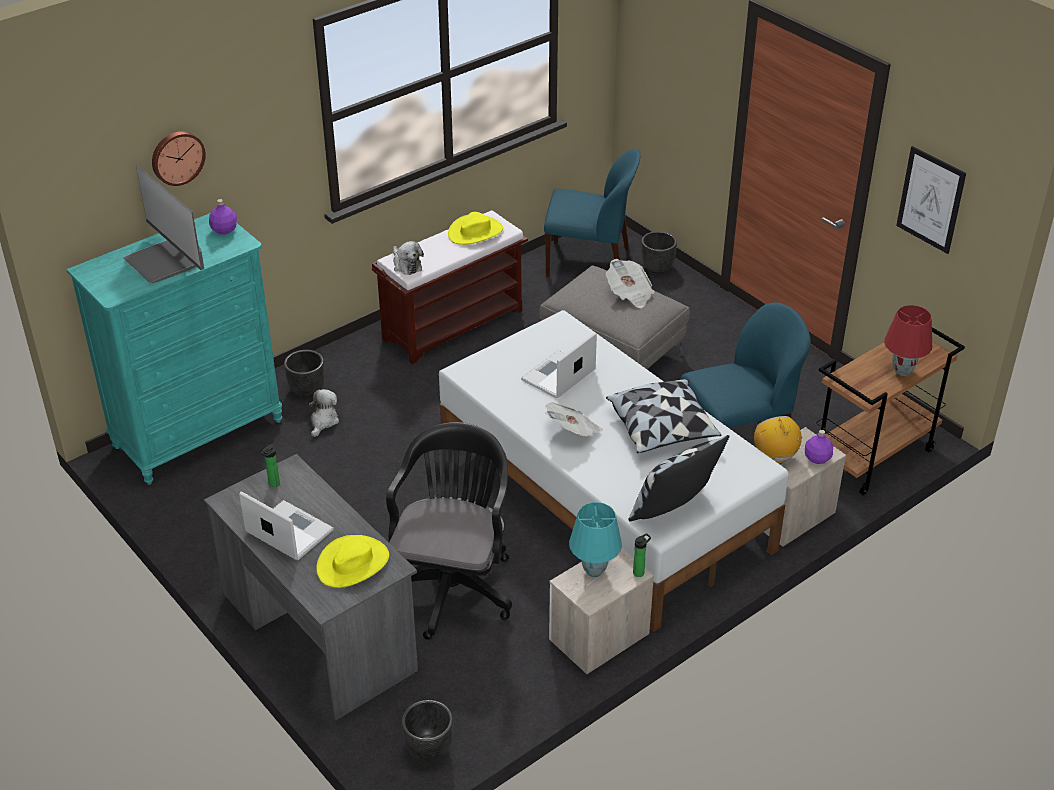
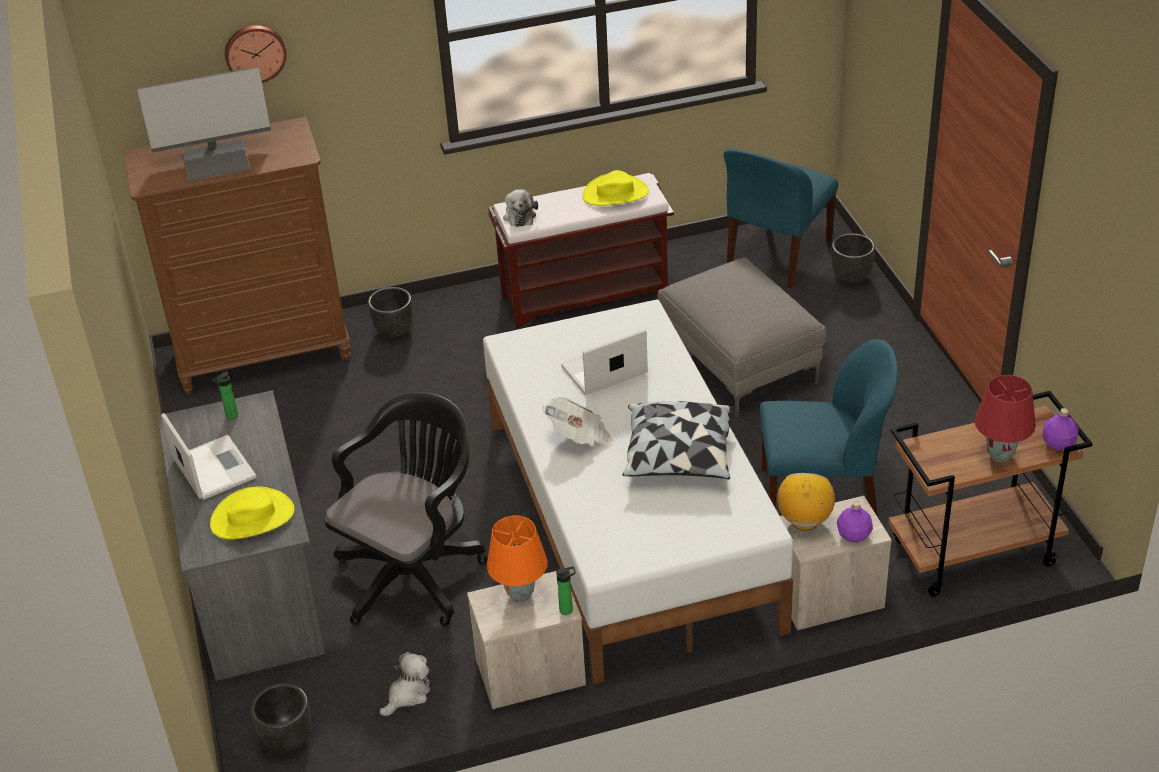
camera: 25 degrees right, 0 degrees up
turquoise dresser [66,213,282,485] -> brown dresser [123,117,351,394]
monitor [123,165,204,283] -> monitor turned 90 degrees counterclockwise [137,67,271,181]
purple bottle [209,199,237,235] -> purple bottle moved to [1042,408,1079,450]
plush toy [309,389,339,437] -> plush toy moved to [380,652,430,716]
blue chair [544,149,641,277] -> blue chair turned 90 degrees clockwise [724,148,838,288]
turquoise table lamp [569,502,622,577] -> orange table lamp [487,516,548,602]
newspaper [606,259,655,308] -> none
pillow [628,435,729,521] -> none
picture [896,146,966,254] -> none

